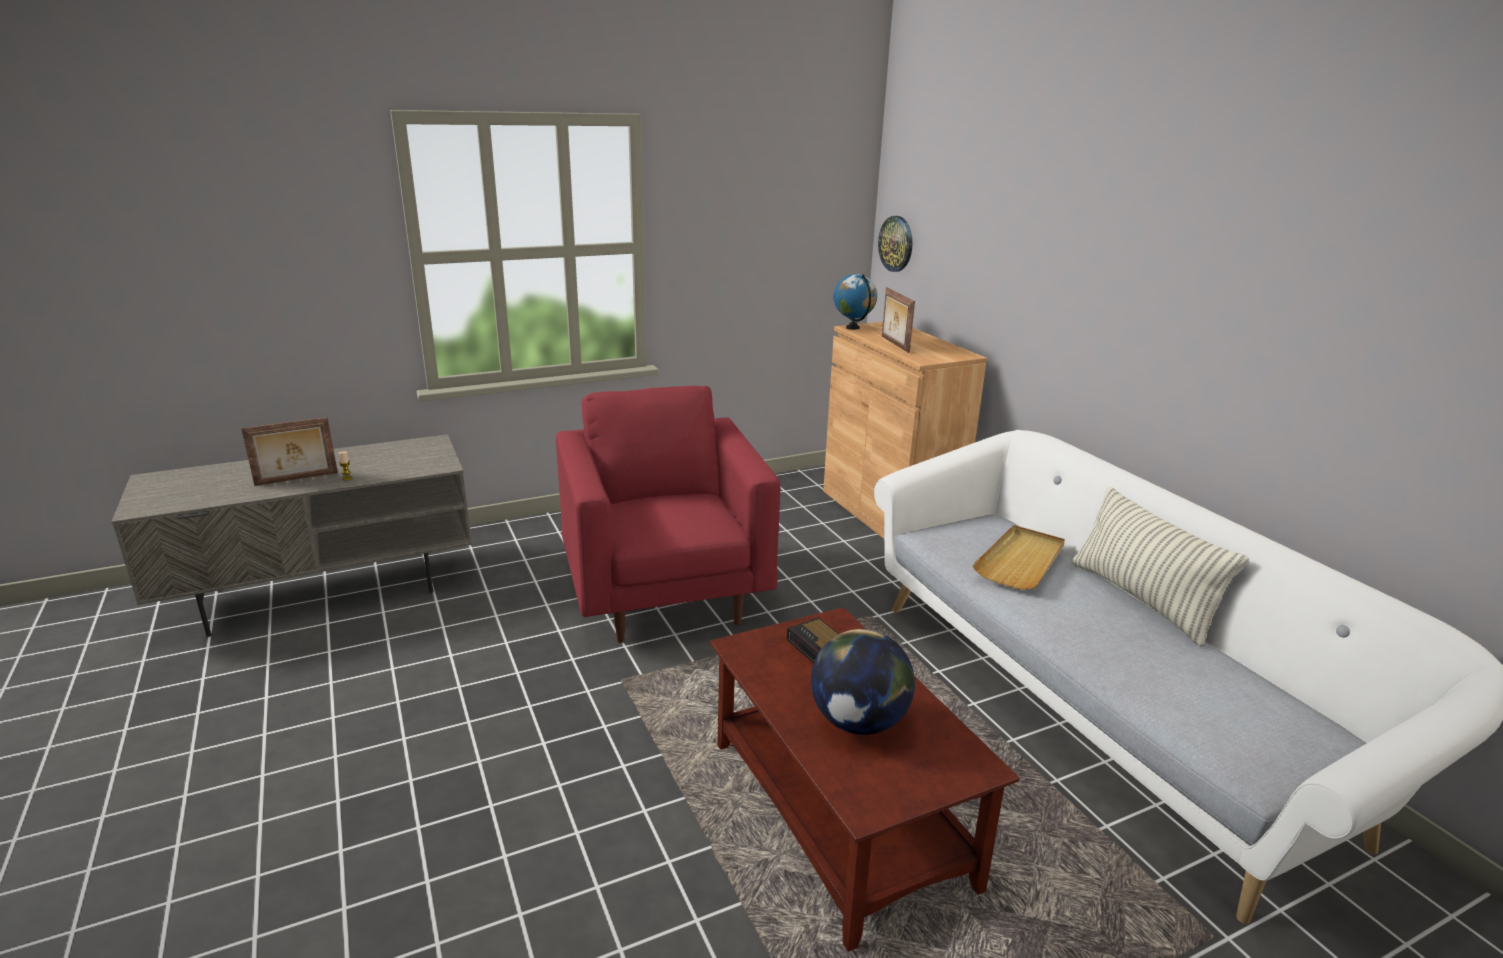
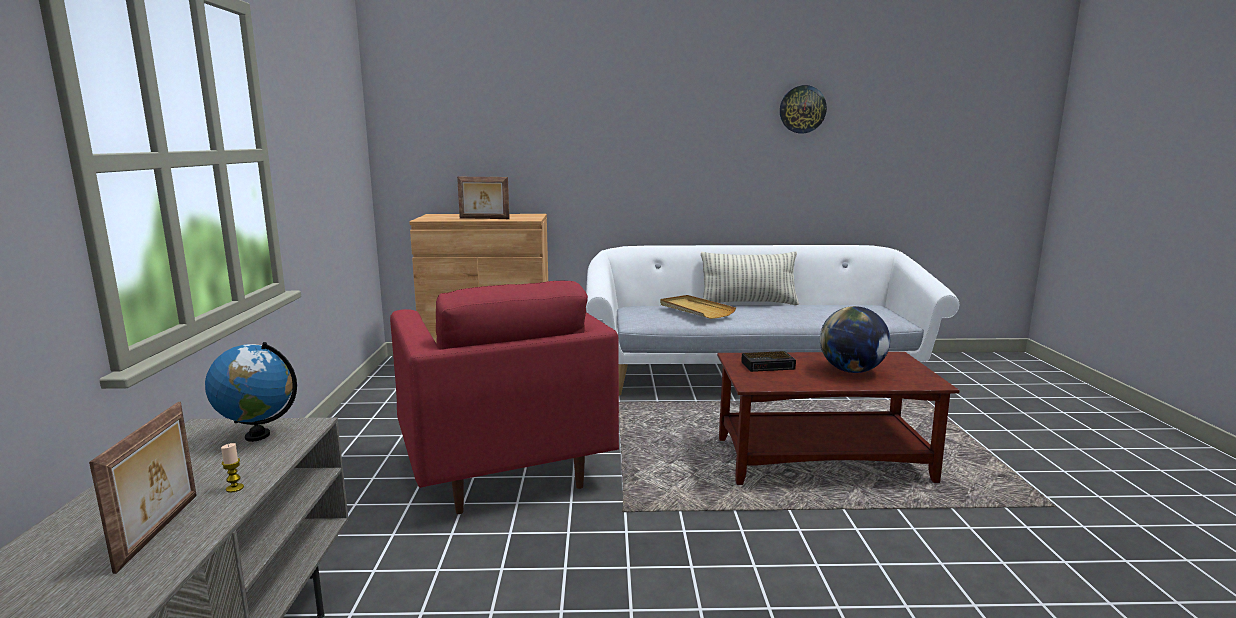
camera: 65 degrees left, 10 degrees down
red armchair [556,385,780,643] -> red armchair turned 120 degrees counterclockwise [390,281,619,514]
globe [834,274,877,330] -> globe moved to [205,342,297,442]
wall clock [878,216,913,272] -> wall clock moved to [780,85,827,133]

